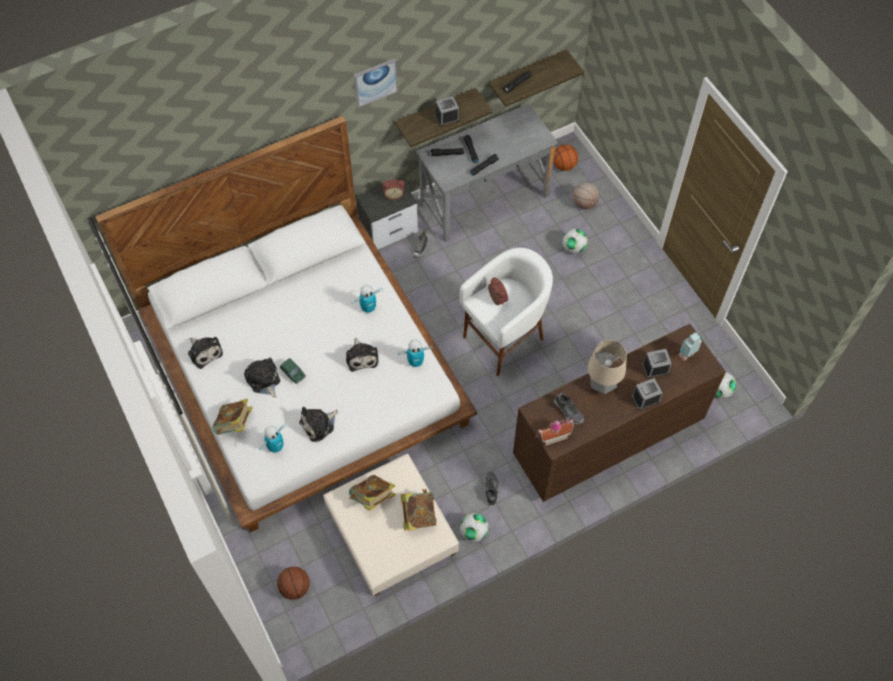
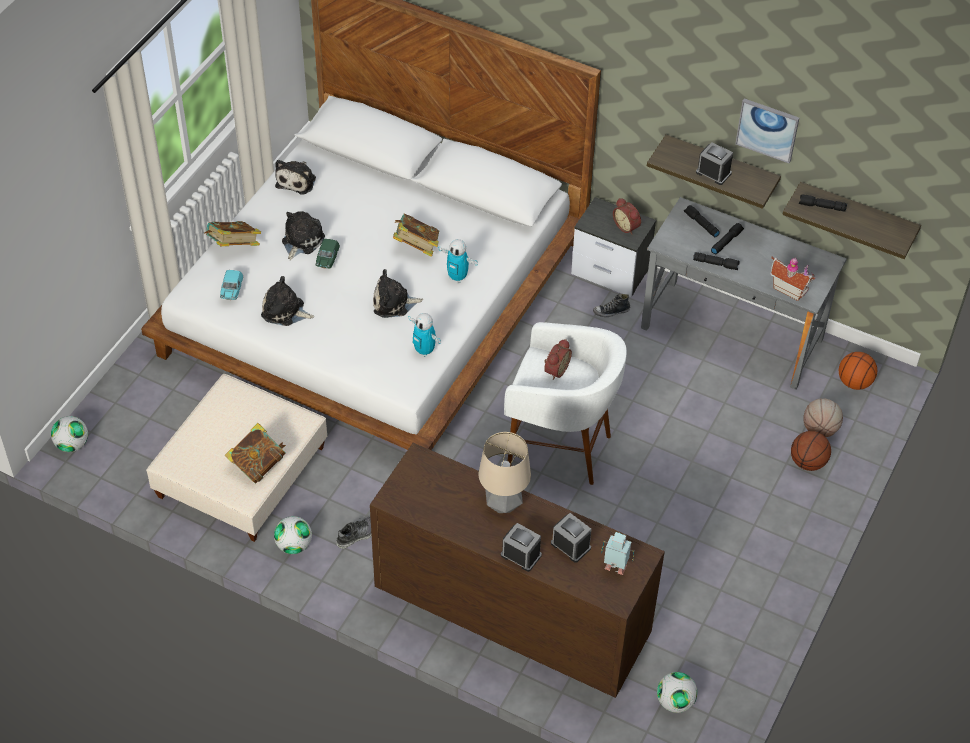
camera: 55 degrees right, 10 degrees down
toy robot [259,423,286,453] -> turquoise toy car [220,270,243,300]
basketball [277,567,310,600] -> basketball moved to [791,431,831,471]
plush toy [346,338,379,372] -> plush toy turned 45 degrees clockwise [373,269,424,318]
book [349,475,396,511] -> book moved to [393,214,439,257]
picture [354,58,398,108] -> picture moved to [735,98,799,163]
toy house [535,417,575,446] -> toy house moved to [770,256,815,301]
shoe [554,393,585,424] -> none
football [563,229,588,254] -> football moved to [51,416,88,452]

